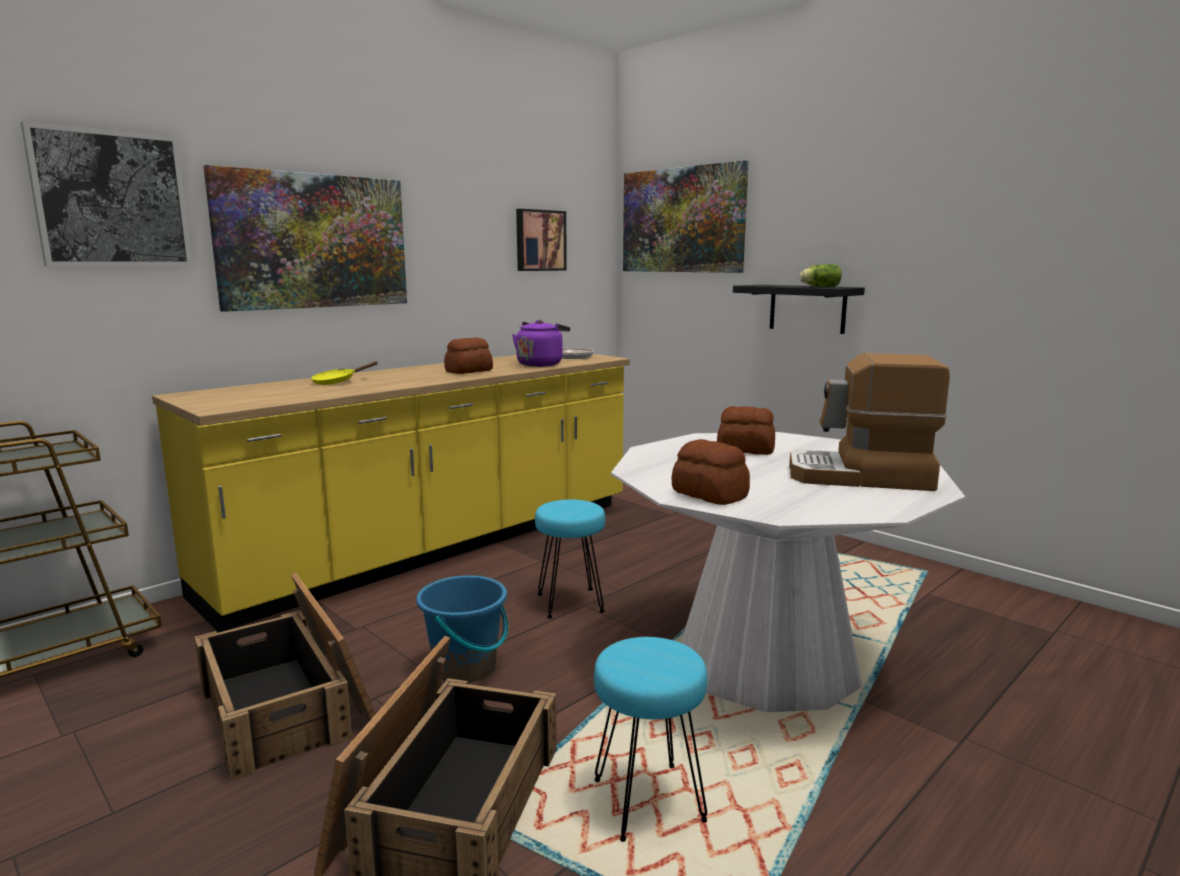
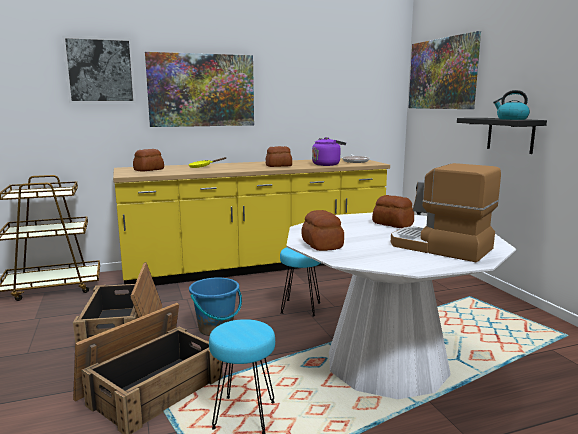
camera: 25 degrees right, 0 degrees up
picture [516,209,567,271] -> none
lettuce [799,264,842,287] -> kettle [493,90,530,120]
none -> bread [133,149,164,172]

